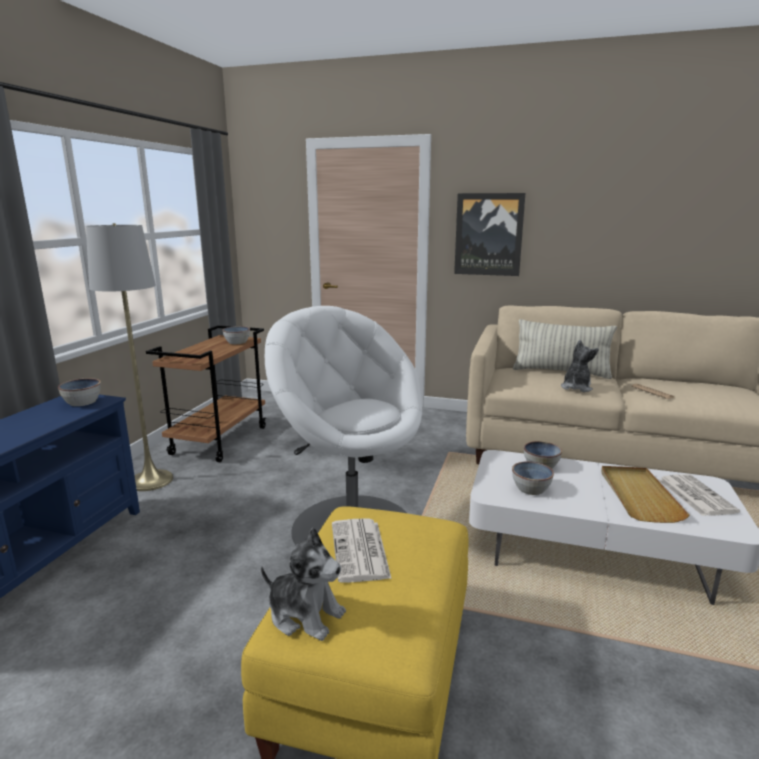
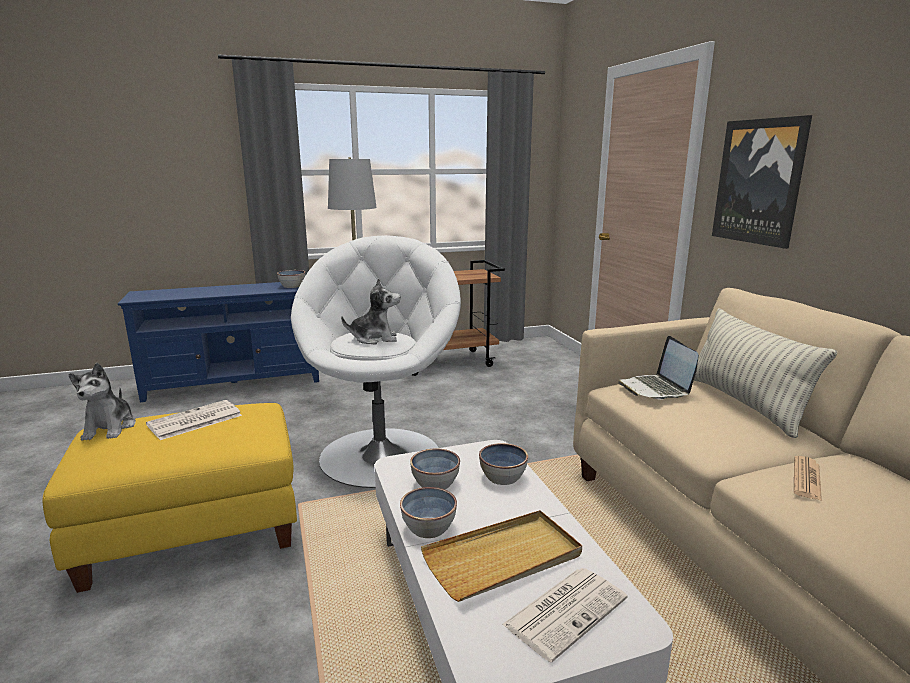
camera: 55 degrees right, 0 degrees up
bowl [222,326,250,344] -> bowl moved to [400,487,457,538]
plush toy [561,340,599,392] -> plush toy moved to [341,278,400,344]
none -> laptop [618,336,699,400]

